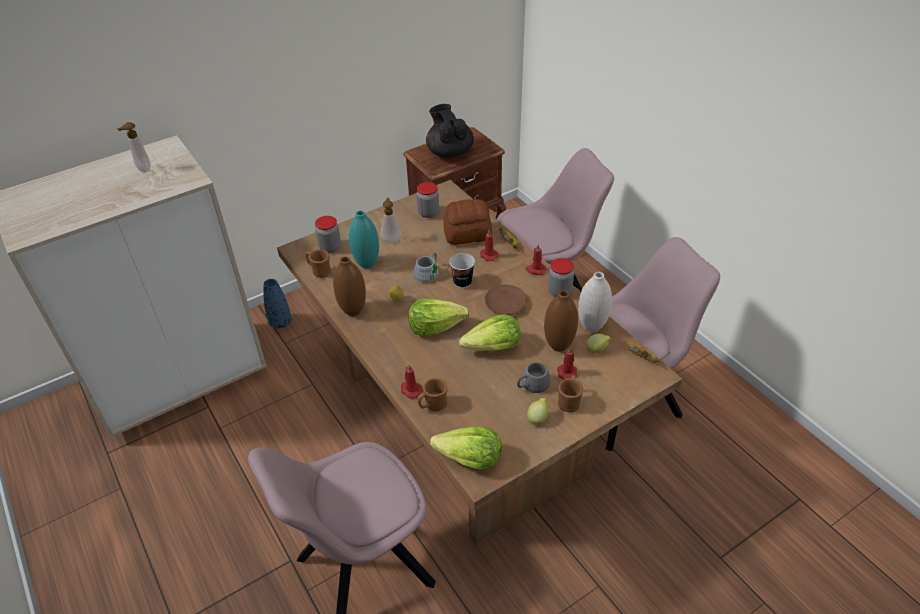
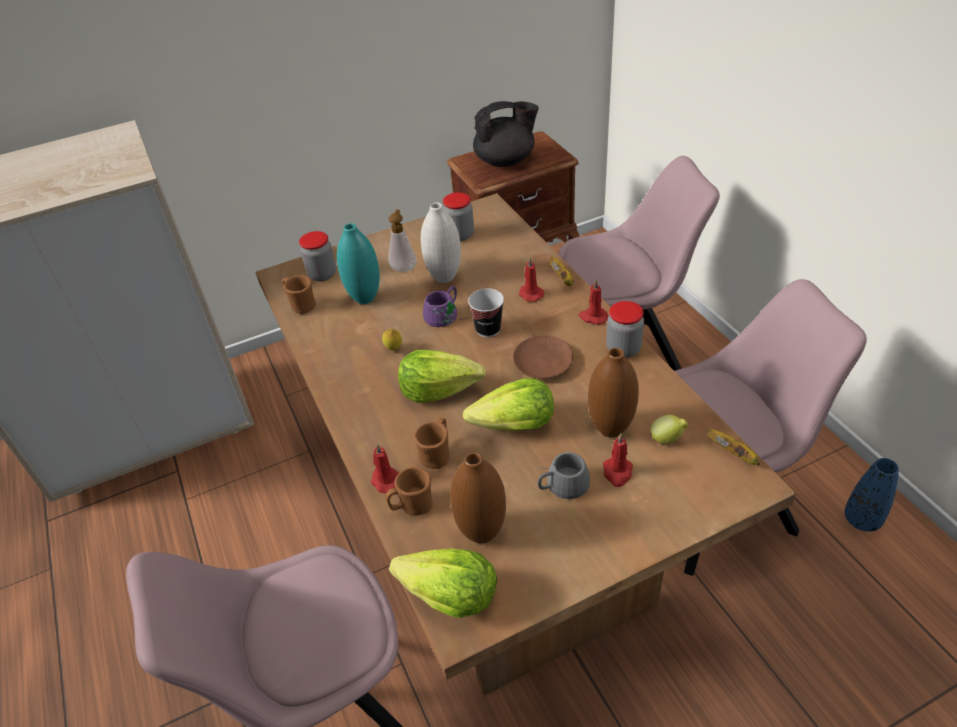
camera: 10 degrees right, 0 degrees up
soap dispenser [117,122,151,173] -> none
blue vase [263,279,291,328] -> blue vase moved to [845,458,899,532]
brown vase [333,257,366,316] -> brown vase moved to [450,452,506,544]
grey mug [414,252,445,283] -> purple mug [423,286,469,327]
black teapot [426,104,474,158] -> black teapot turned 90 degrees clockwise [473,101,539,167]
bread [443,199,492,245] -> none
lemon [527,398,548,426] -> none
brown mug [558,375,583,412] -> brown mug moved to [414,417,449,469]
white vase [578,272,612,333] -> white vase moved to [421,202,461,283]

